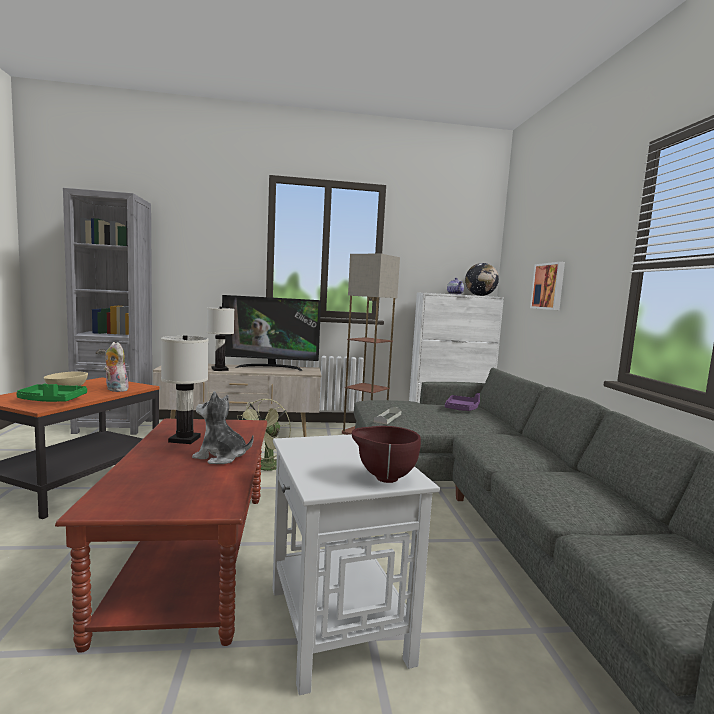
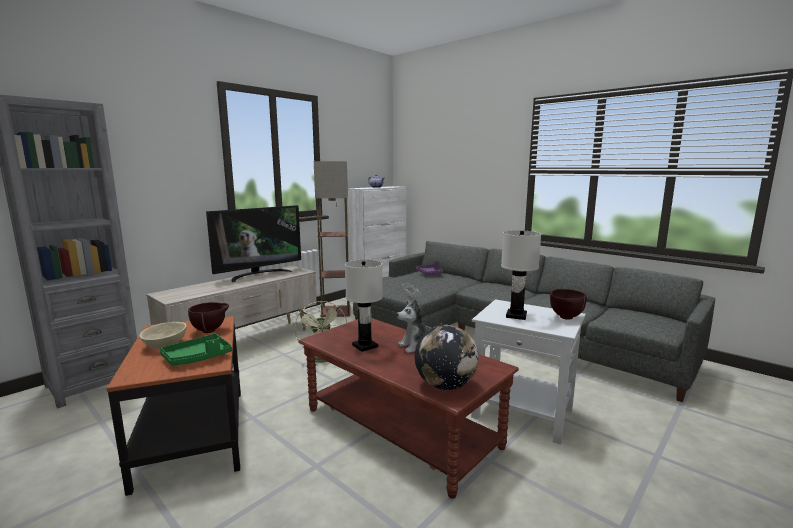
camera: 40 degrees left, 5 degrees up
plush toy [104,342,129,392] -> brown bowl [188,302,229,333]
white table lamp [207,307,234,371] -> white table lamp moved to [501,230,541,320]
globe [465,263,499,296] -> globe moved to [415,325,479,390]
picture [530,262,565,310] -> none

